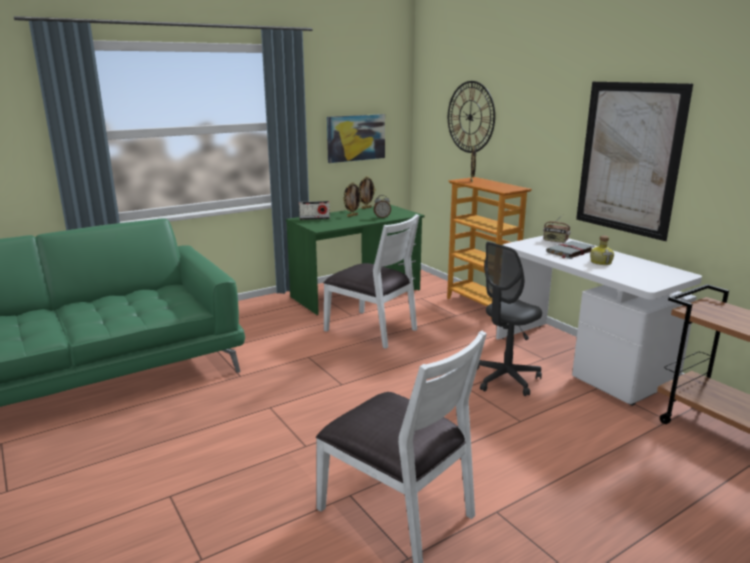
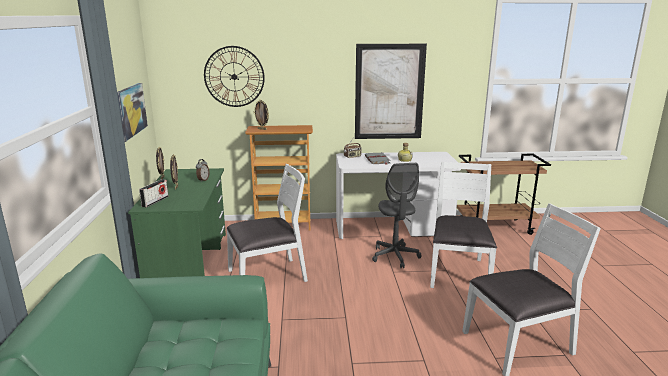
camera: 60 degrees left, 0 degrees up
none -> white chair [430,162,497,288]

